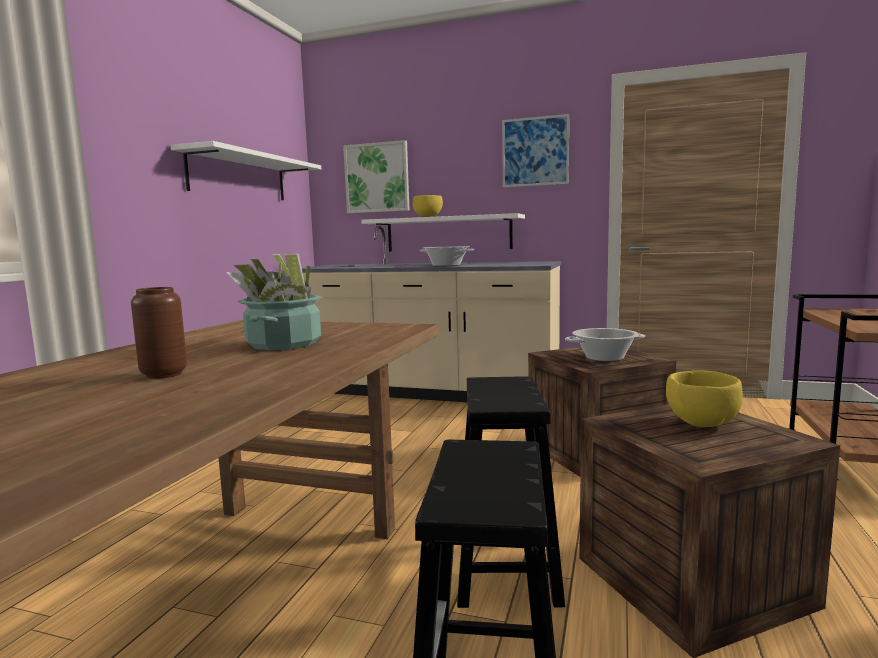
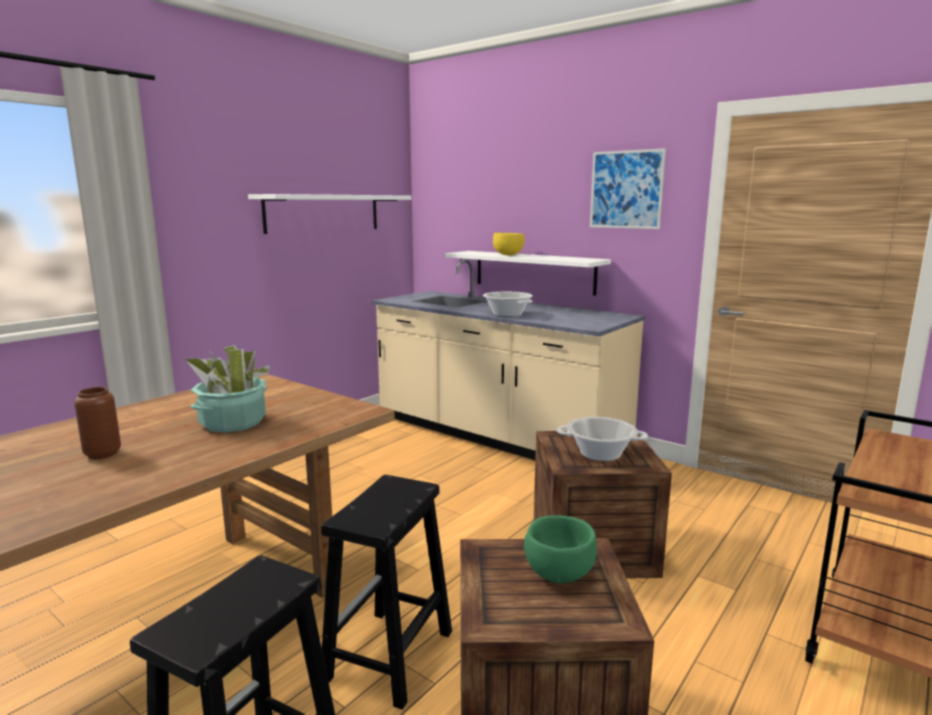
camera: 20 degrees right, 5 degrees up
picture [343,140,410,213] -> none
yellow bowl [666,370,743,427] -> green bowl [524,515,597,583]

